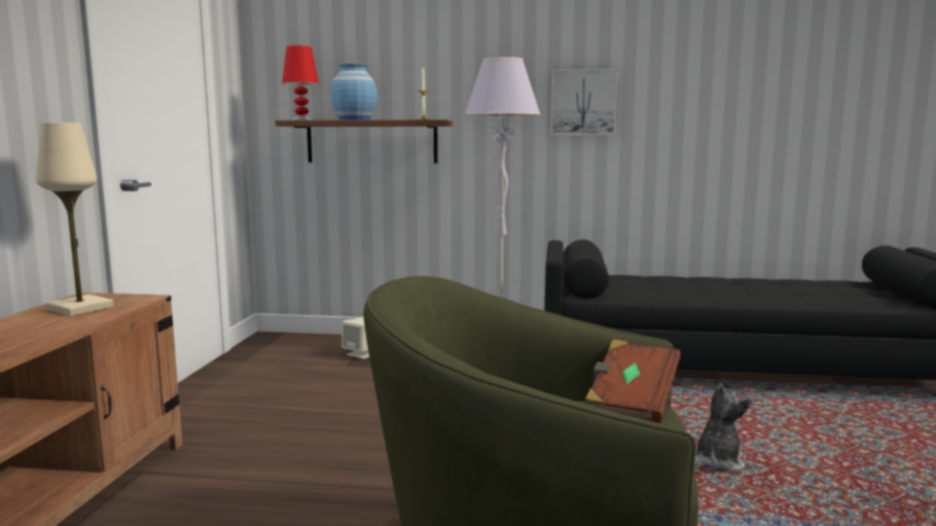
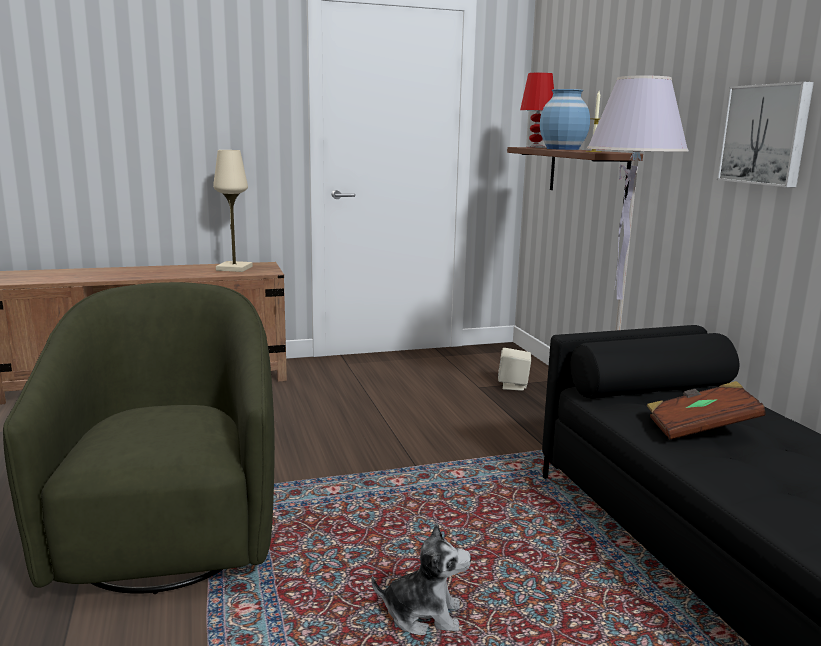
camera: 65 degrees right, 5 degrees up
brown book [584,339,681,423] -> brown book moved to [647,381,766,440]

